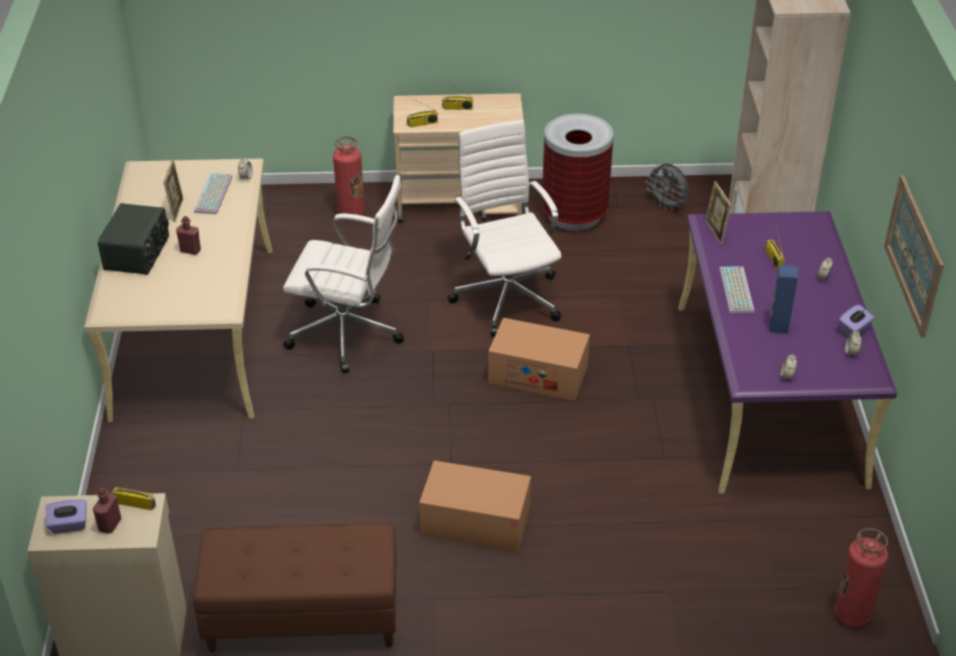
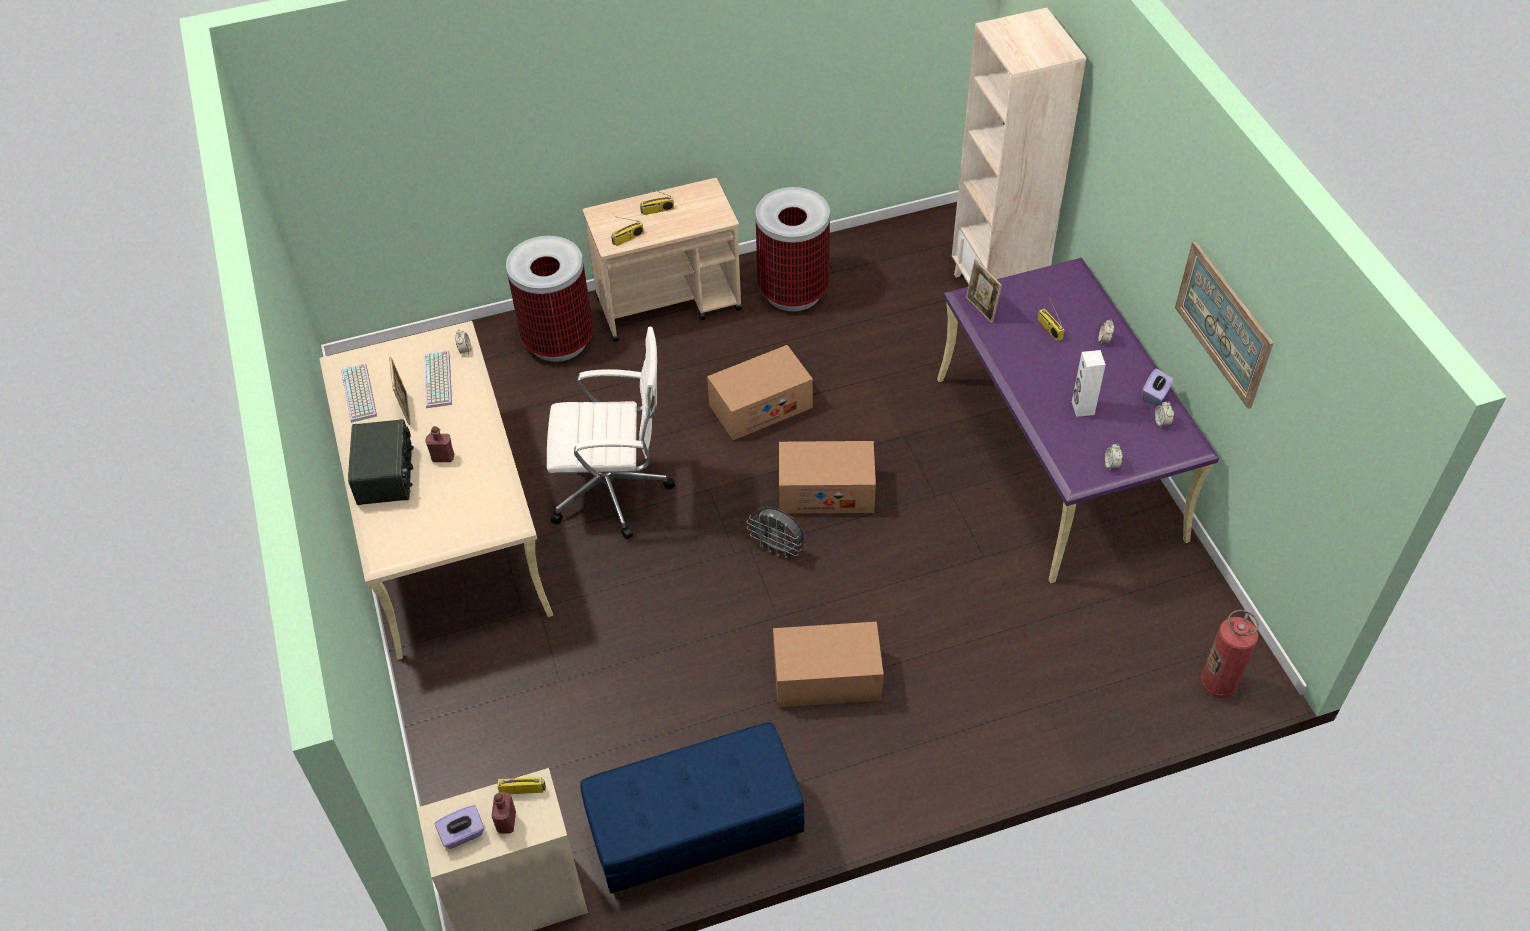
camera: 15 degrees left, 10 degrees up
brown bench [194,523,396,653] -> blue bench [580,722,805,899]
fire extinguisher [333,137,365,216] -> trash can [506,236,593,362]
white office chair [447,120,561,337] -> cardboard box [707,345,813,440]
grey fan [646,163,689,211] -> grey fan moved to [747,507,804,558]
keyboard [719,266,755,313] -> keyboard moved to [341,364,377,423]
blue speaker [770,264,798,334] -> white speaker [1072,350,1106,417]

